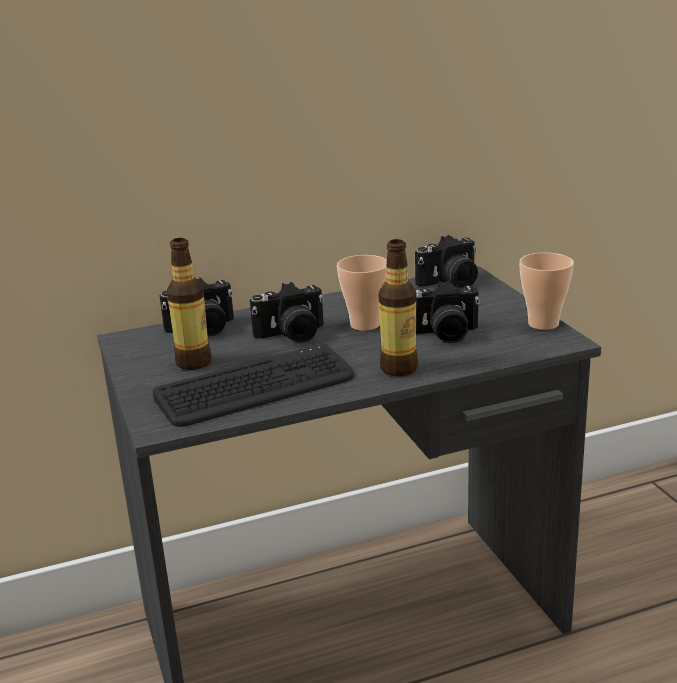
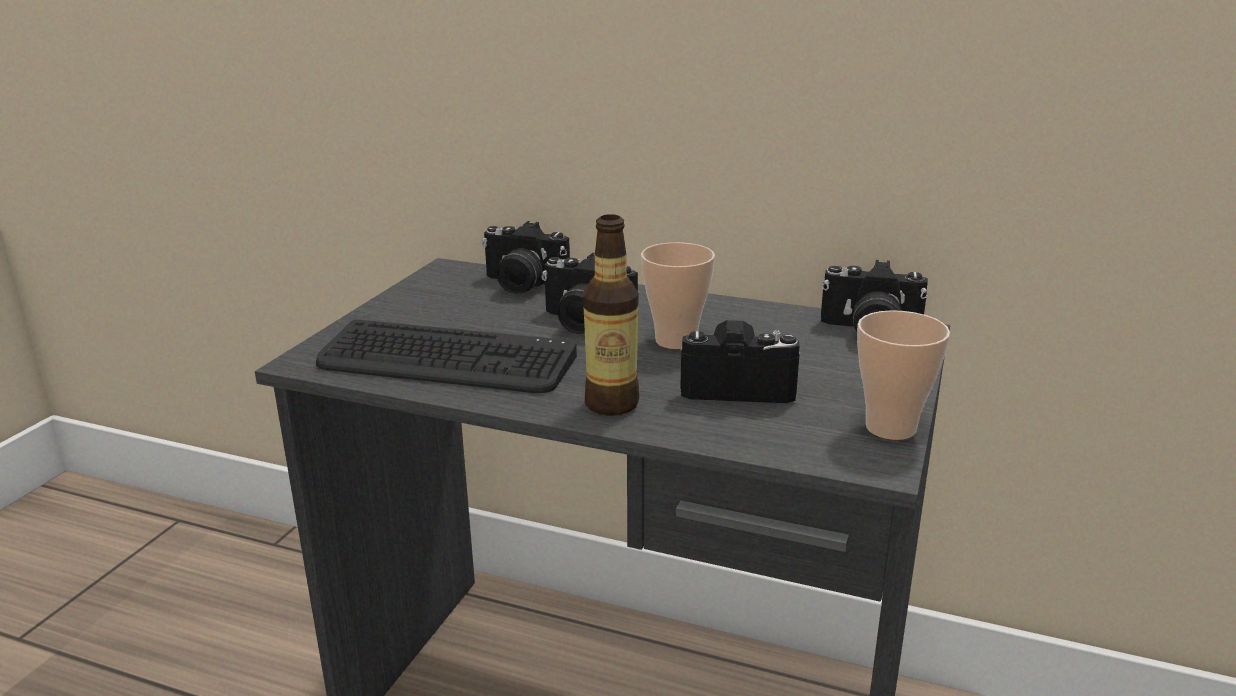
camera: 40 degrees right, 0 degrees up
bottle [166,238,212,370] -> none
camera [416,280,480,343] -> camera turned 150 degrees clockwise [680,320,800,403]

